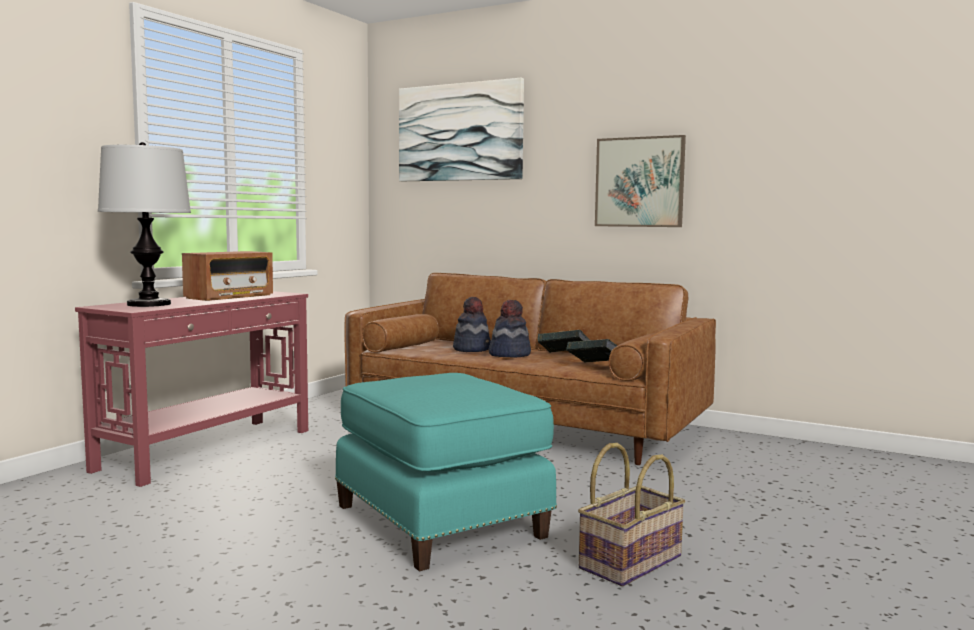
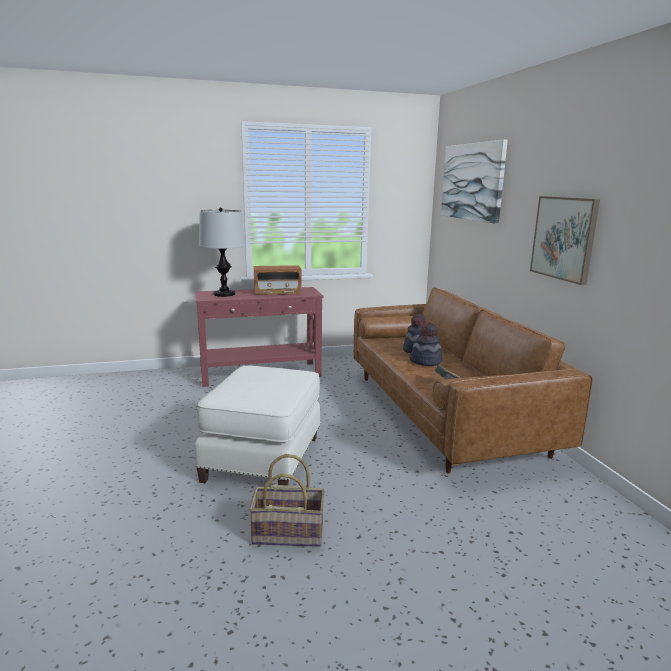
camera: 45 degrees right, 10 degrees up
turquoise ottoman [335,373,557,571] -> white ottoman [195,366,321,485]
book [538,330,590,353] -> none

